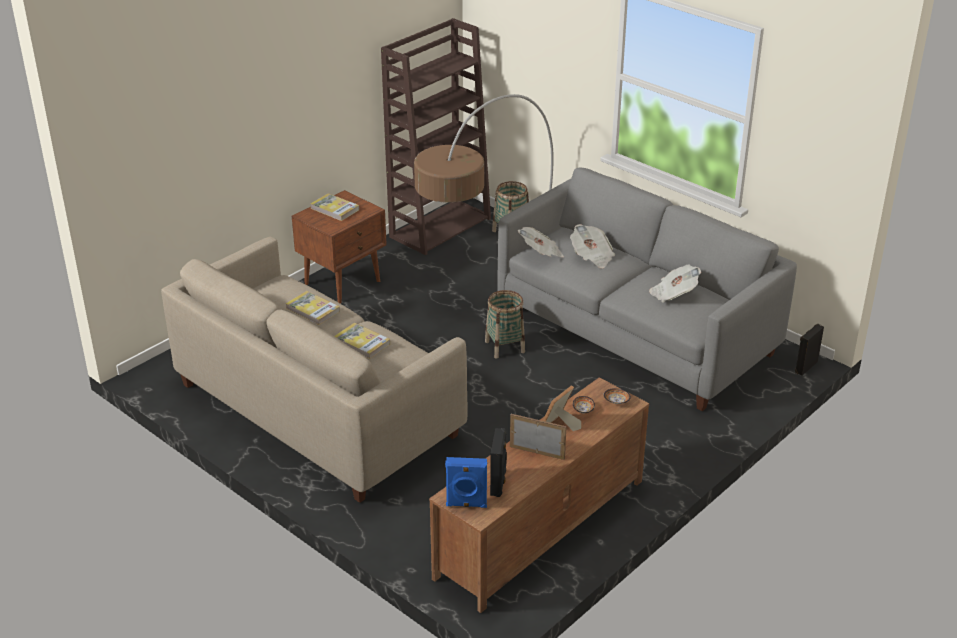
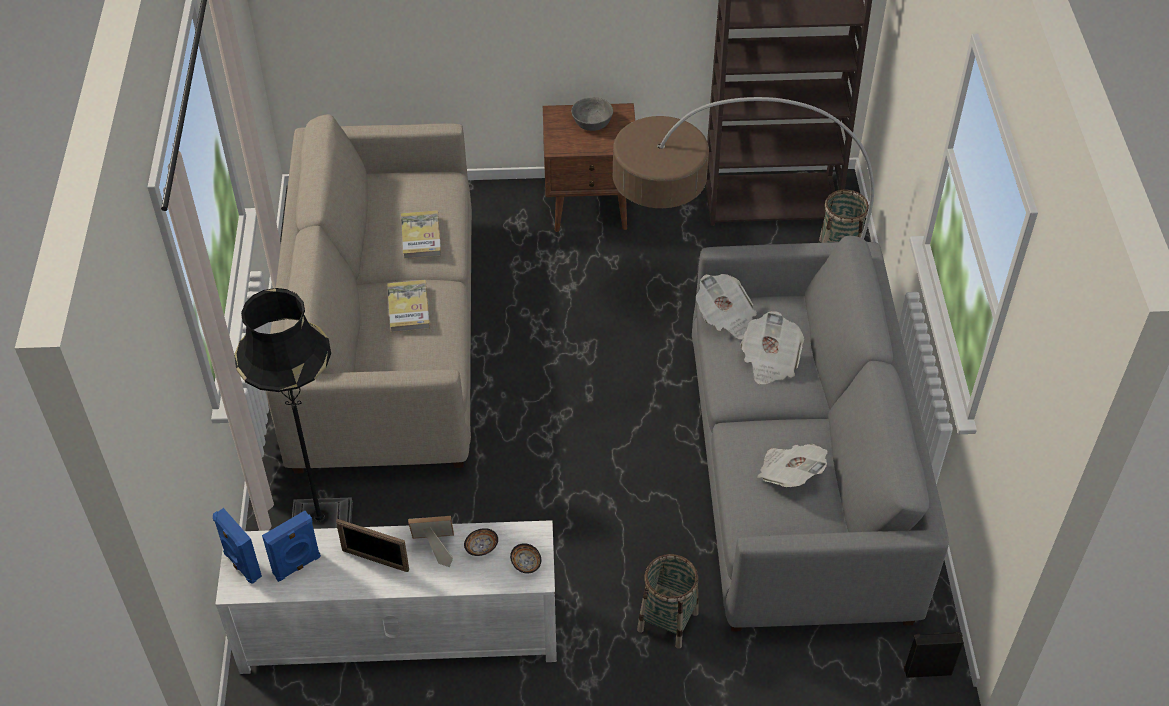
camera: 45 degrees right, 15 degrees up
book [311,193,359,221] -> grey bowl [571,97,613,131]
brown tv stand [429,378,649,613] -> white tv stand [215,520,557,674]
basket [485,290,525,359] -> basket moved to [637,554,699,649]
black speaker [490,428,507,497] -> blue speaker [262,511,321,582]
picture frame [510,414,567,460] -> picture frame turned 135 degrees clockwise [336,519,409,572]
none -> black floor lamp [234,288,353,529]

